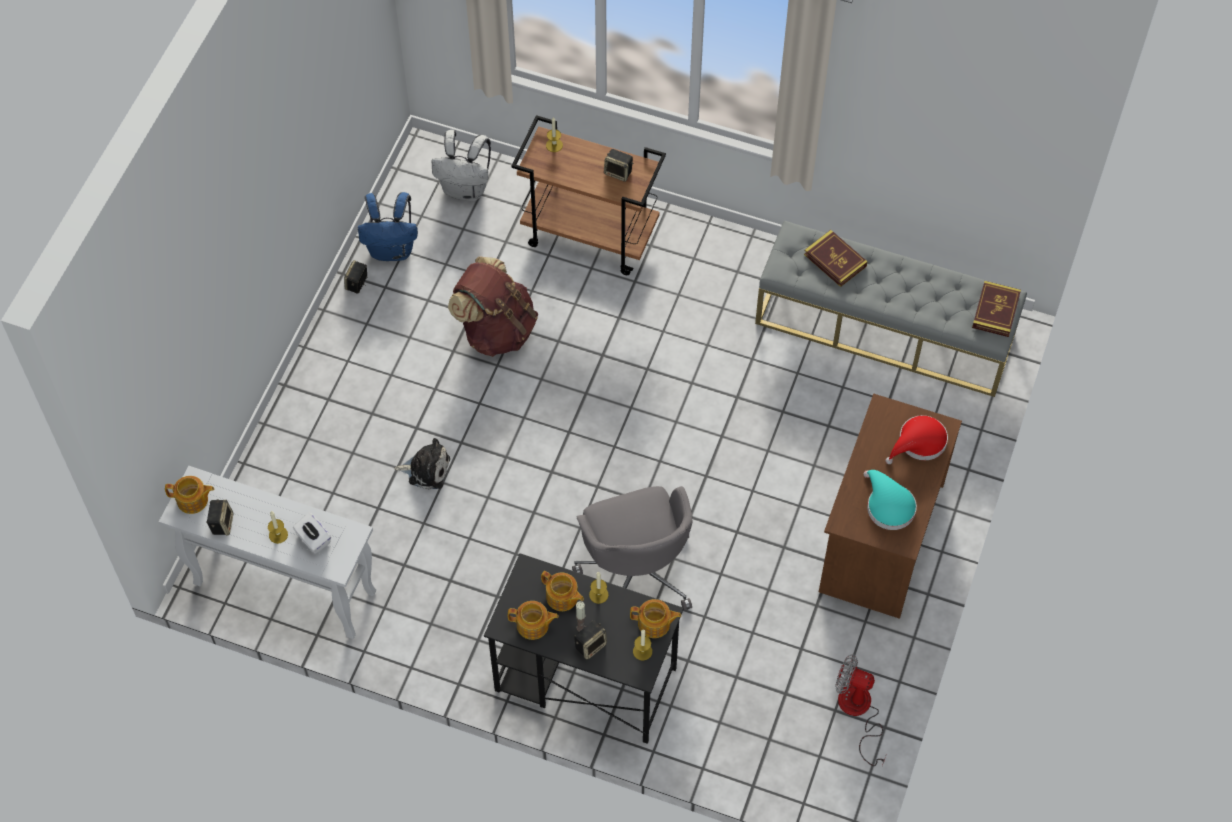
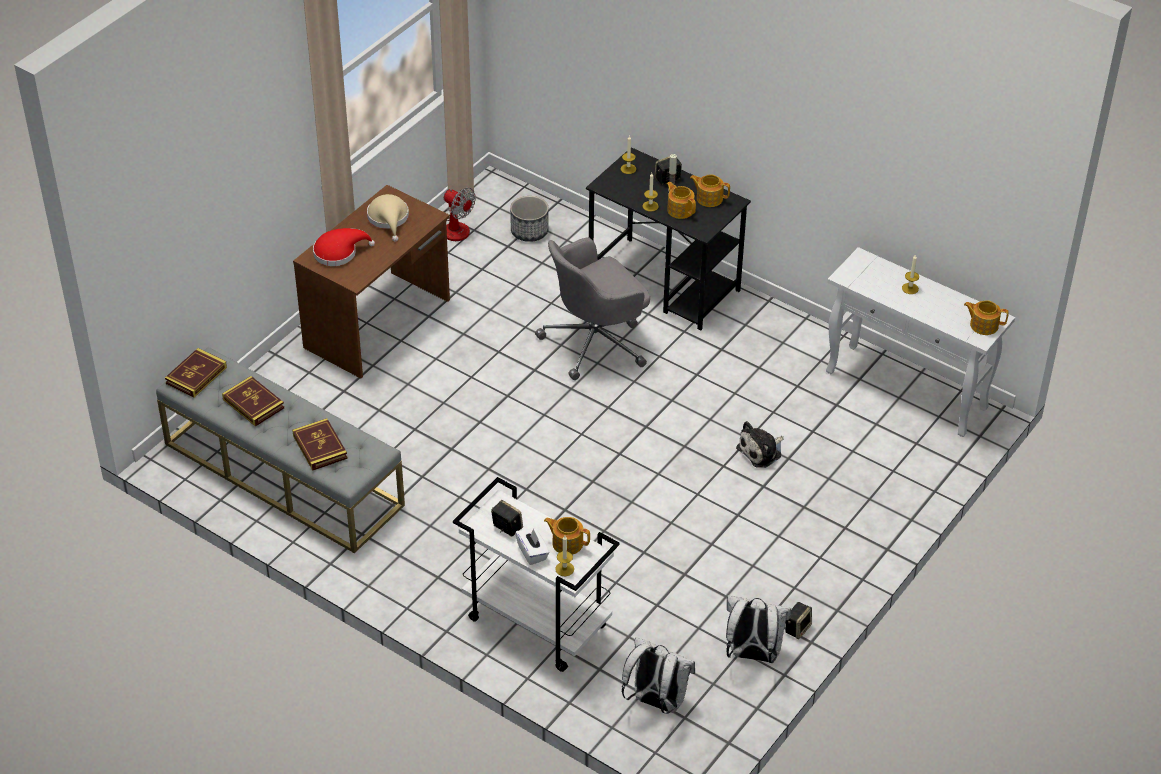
camera: 165 degrees left, 15 degrees down
speaker [206,499,234,535] -> none
white tissue box [293,512,331,553] -> white tissue box moved to [515,528,550,565]
blue backpack [358,192,418,261] -> white backpack [726,595,791,663]
plush toy [394,438,450,490] -> plush toy turned 60 degrees counterclockwise [736,421,784,468]
brown backpack [448,256,538,357] -> none
brown cart [512,115,666,275] -> white cart [453,477,620,672]
grey office chair [572,486,693,610] -> grey office chair turned 120 degrees counterclockwise [535,237,650,380]
teapot [630,599,681,638] -> teapot moved to [544,517,590,555]
turquoise hat [864,470,917,530] -> beige hat [367,194,409,242]
none -> book [222,376,284,427]
none -> planter [510,196,549,242]

